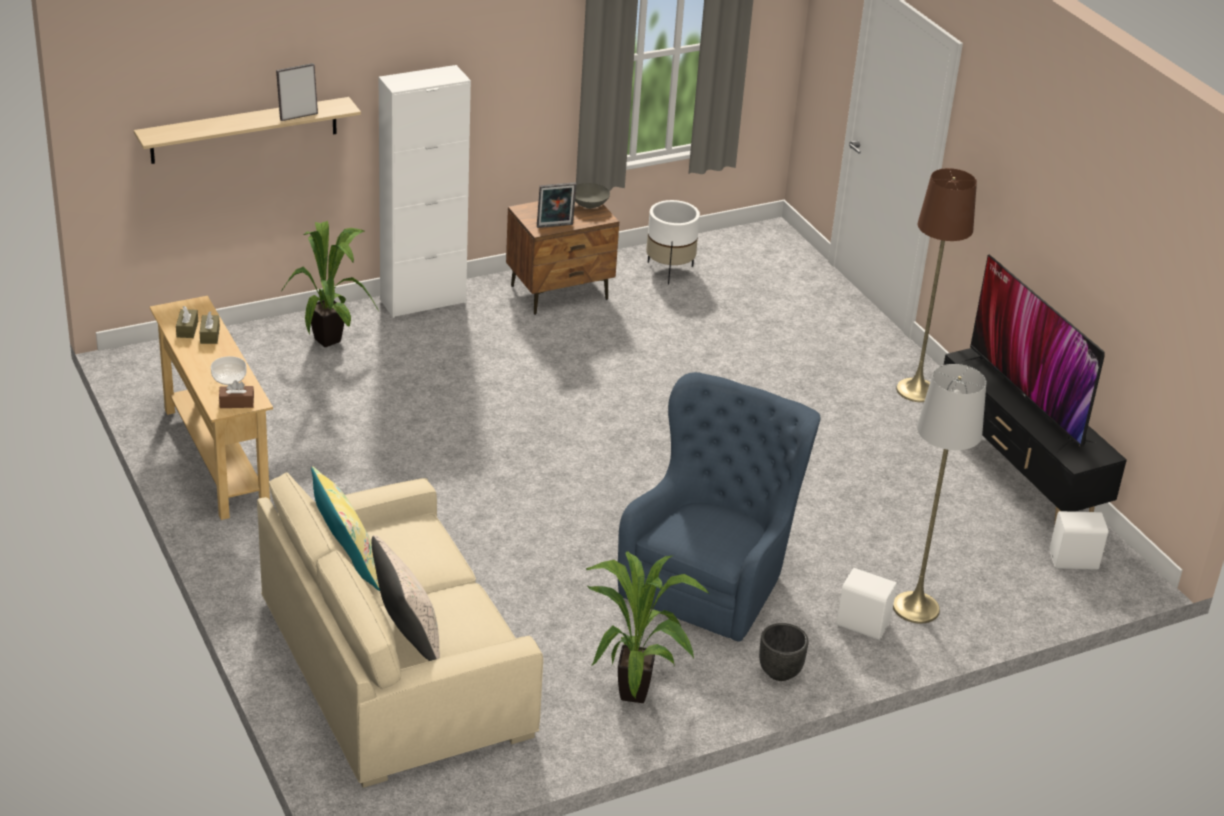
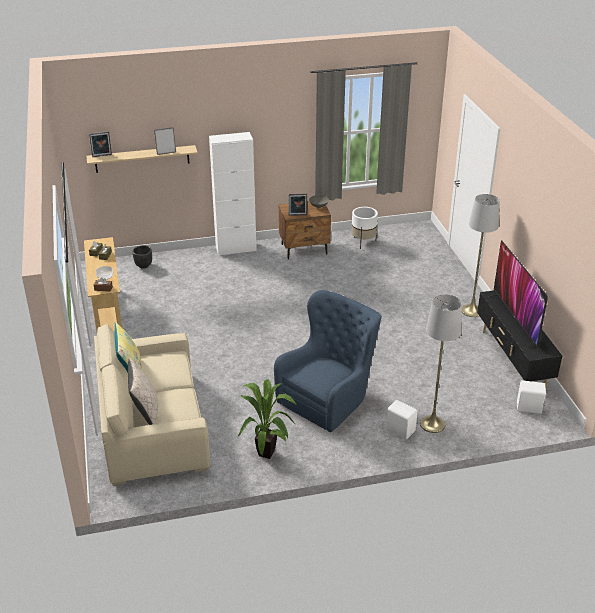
camera: 15 degrees right, 0 degrees up
potted plant [282,221,379,347] -> none
black planter [759,623,809,681] -> black planter moved to [132,245,152,269]
brown floor lamp [896,168,977,402] -> grey floor lamp [462,194,500,317]
none -> picture frame [89,131,112,157]

